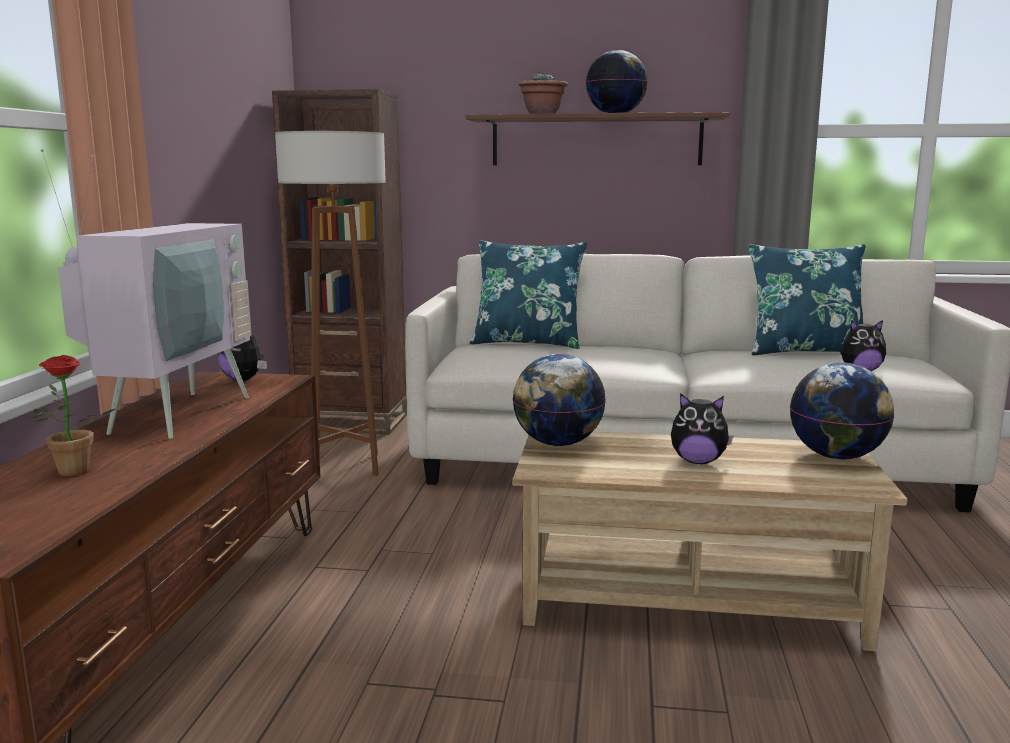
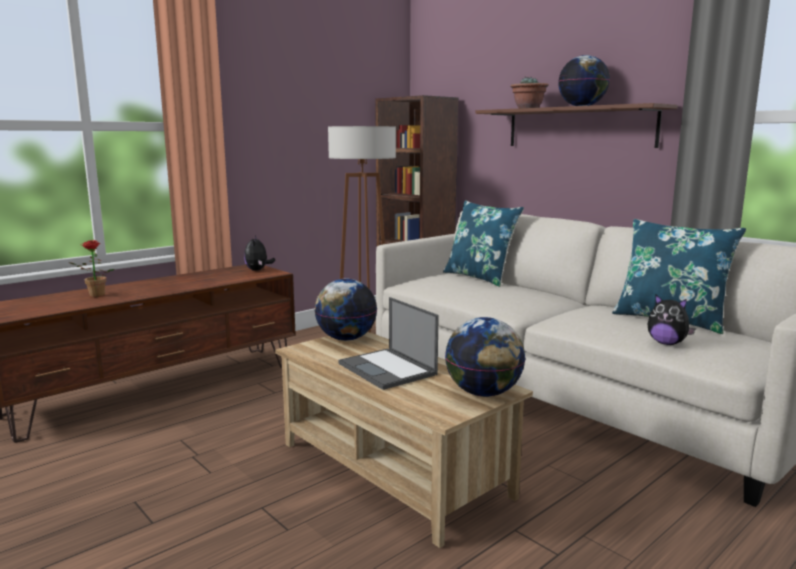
camera: 40 degrees right, 0 degrees up
television [41,149,251,439] -> none
plush toy [671,393,733,464] -> laptop [338,297,439,390]

